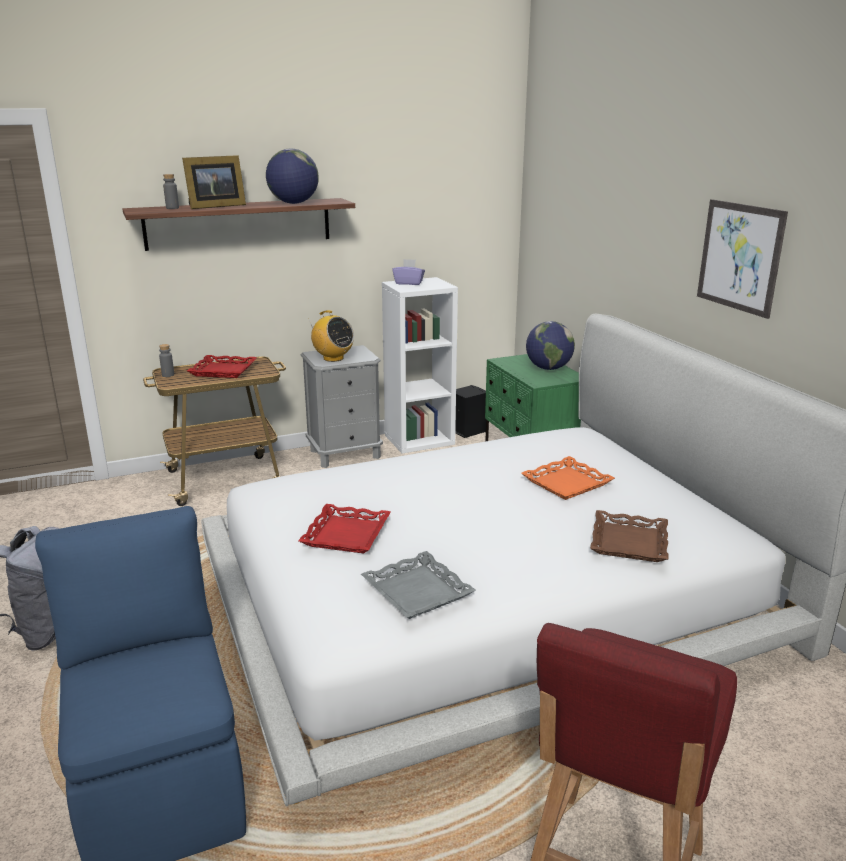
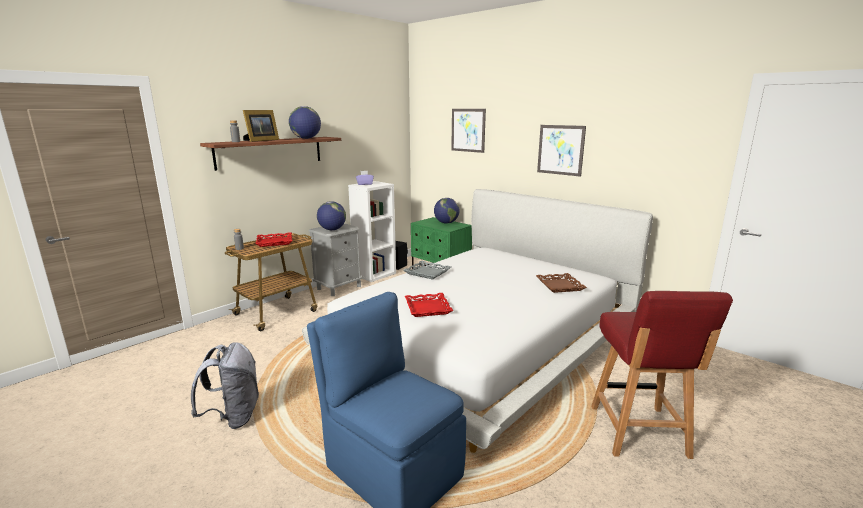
camera: 25 degrees left, 5 degrees down
radio [308,310,354,362] -> globe [317,201,346,230]
grey tray [361,551,476,619] -> grey tray moved to [403,261,451,280]
orange tray [521,456,615,500] -> none
none -> picture [451,109,486,153]

